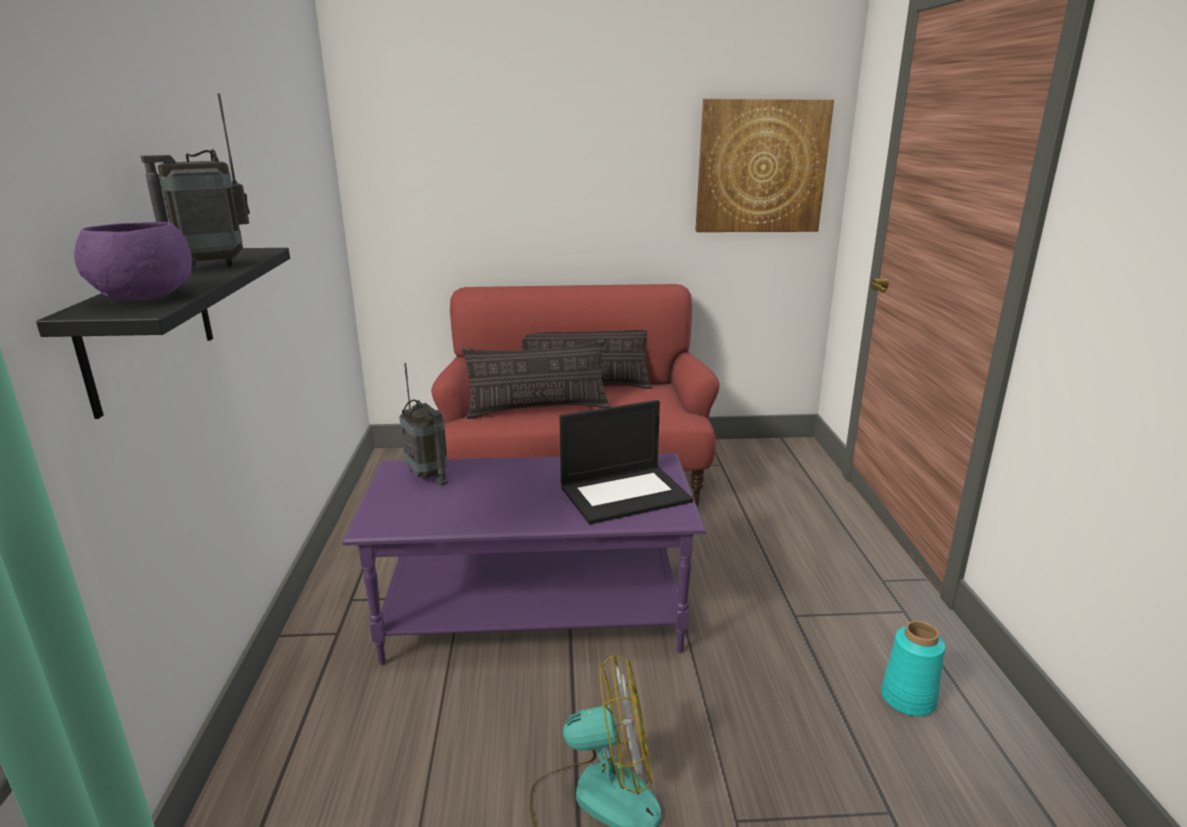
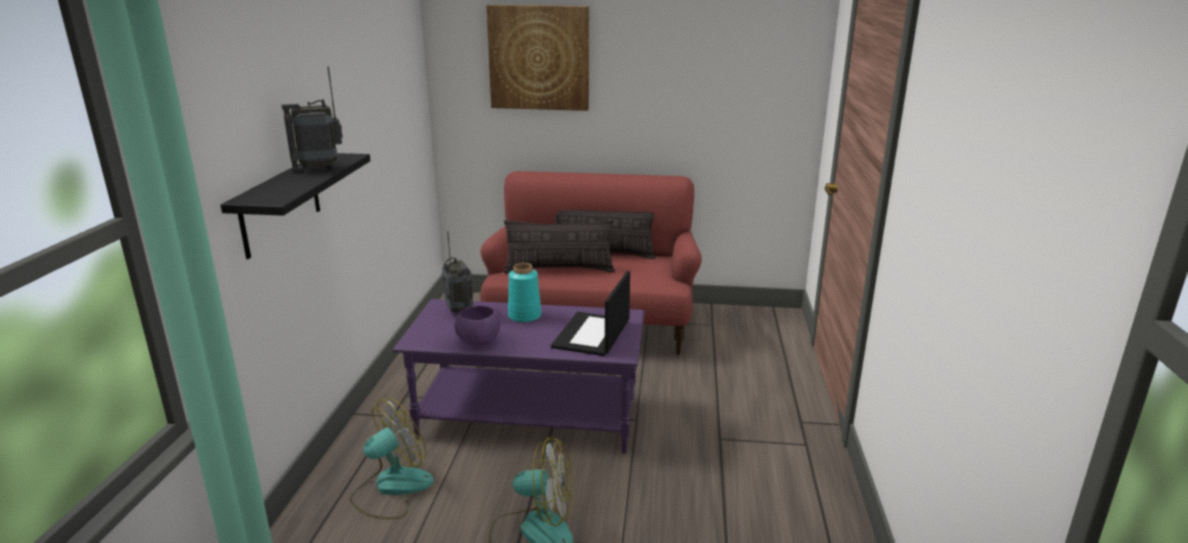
camera: 10 degrees right, 0 degrees up
purple bowl [74,222,192,300] -> purple bowl moved to [455,306,500,345]
laptop [559,400,693,524] -> laptop turned 120 degrees clockwise [551,271,630,356]
picture [695,99,834,232] -> picture moved to [486,5,589,111]
turquoise vase [881,621,945,716] -> turquoise vase moved to [508,263,541,323]
none -> fan [349,398,434,519]

